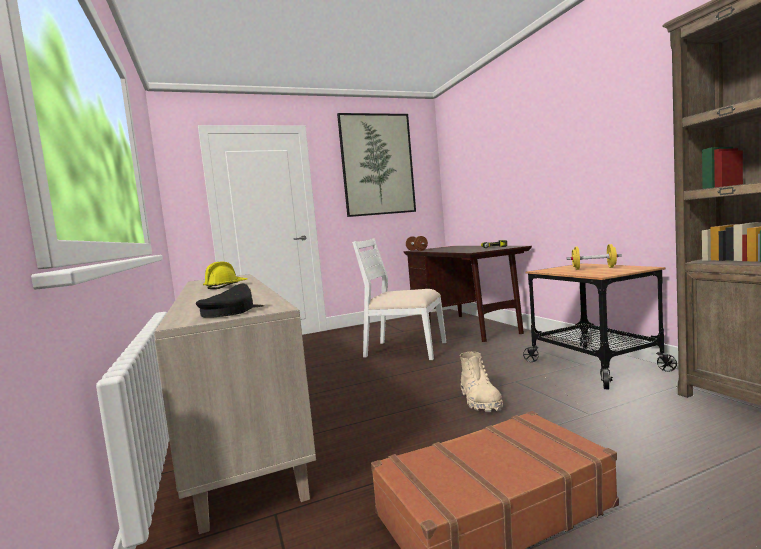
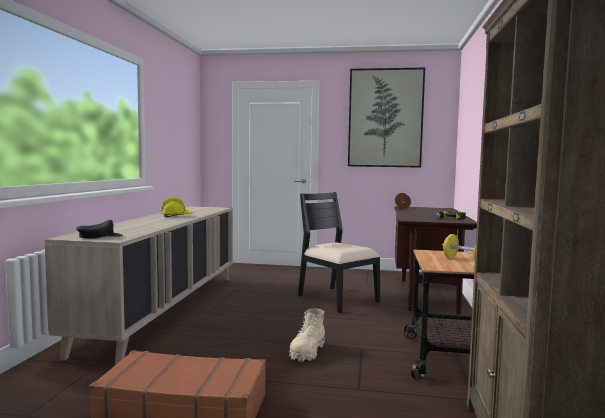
camera: 30 degrees right, 0 degrees up
white chair [352,238,446,360] -> black chair [298,192,380,313]

